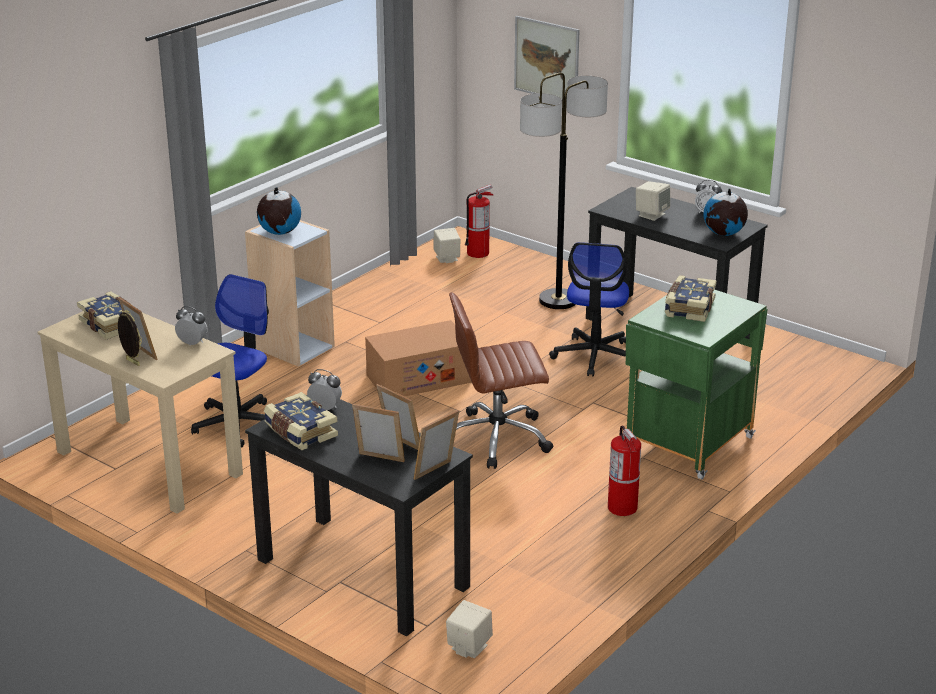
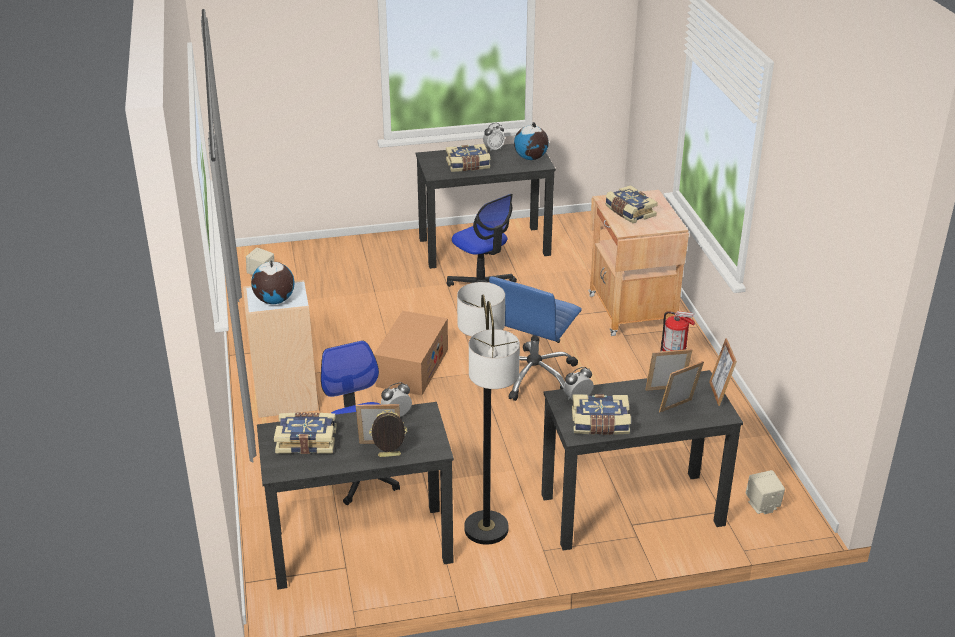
camera: 50 degrees left, 5 degrees up
beige desk [37,311,243,514] -> black desk [257,402,454,590]
brown office chair [449,292,553,469] -> blue office chair [489,277,582,401]
fire extinguisher [465,185,494,258] -> none
picture [514,16,580,99] -> none
floor lamp [520,73,608,309] -> floor lamp moved to [457,282,520,545]
green cart [626,290,768,480] -> brown cart [588,190,689,336]
beige speaker [636,181,670,221] -> book [446,144,490,172]

